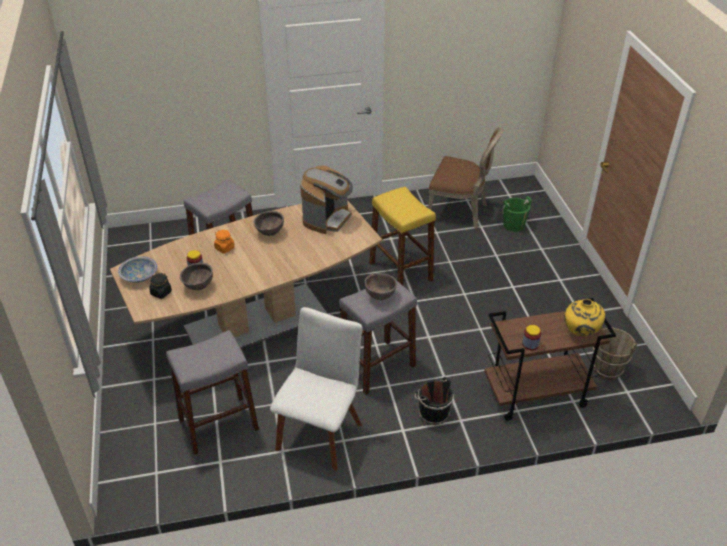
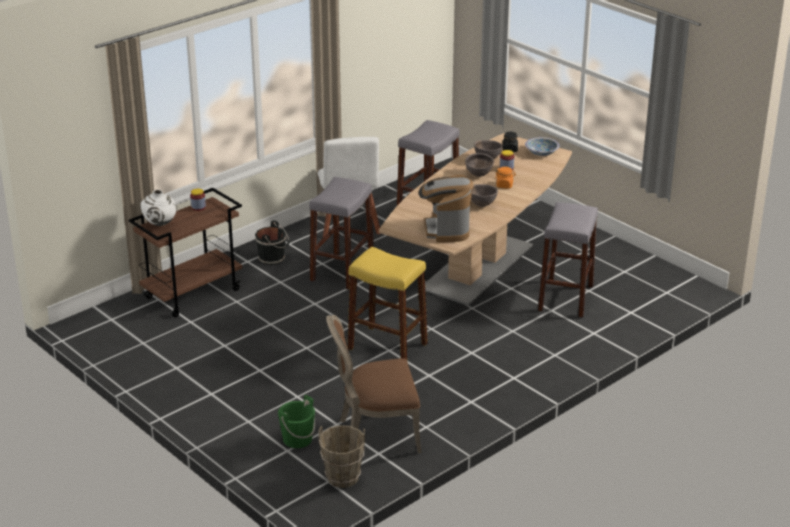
camera: 150 degrees right, 10 degrees down
brown bowl [364,273,397,300] -> brown bowl moved to [465,153,494,177]
yellow vase [564,299,606,336] -> white vase [140,189,176,226]
brown bucket [593,327,637,381] -> brown bucket moved to [318,425,365,488]

